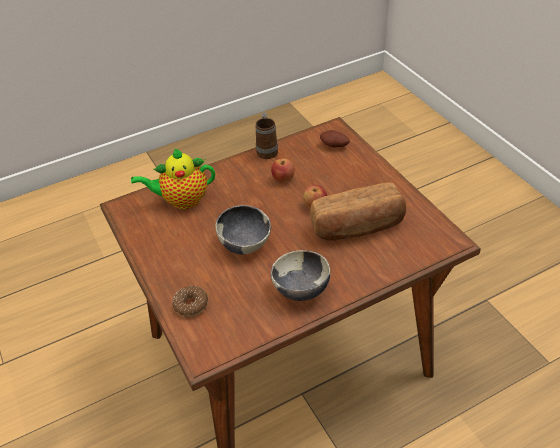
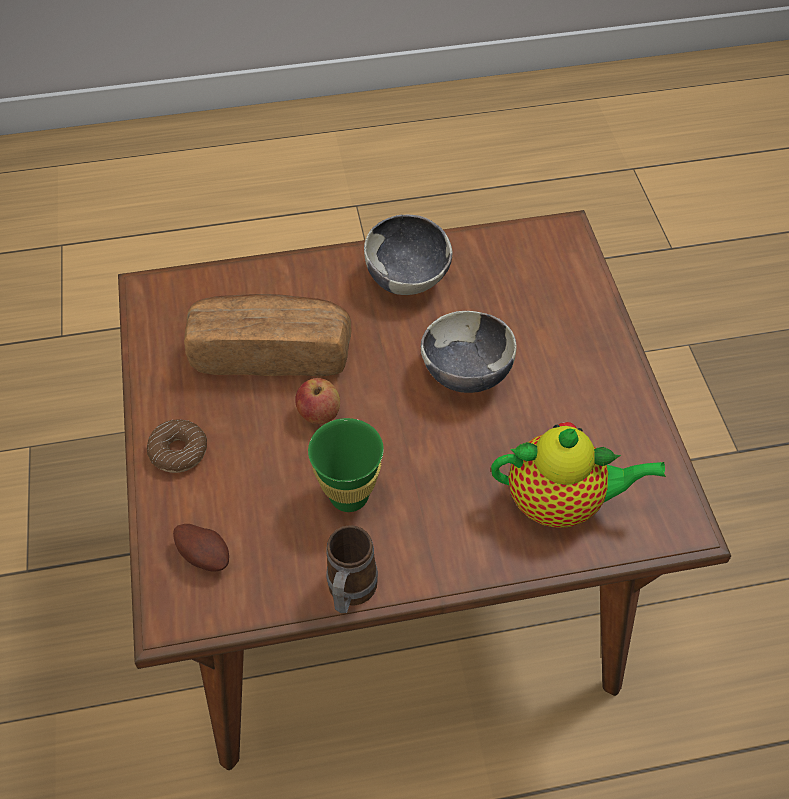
camera: 165 degrees left, 10 degrees up
donut [172,286,208,317] -> donut moved to [147,419,207,473]
apple [271,158,295,182] -> green cup [308,418,384,512]

